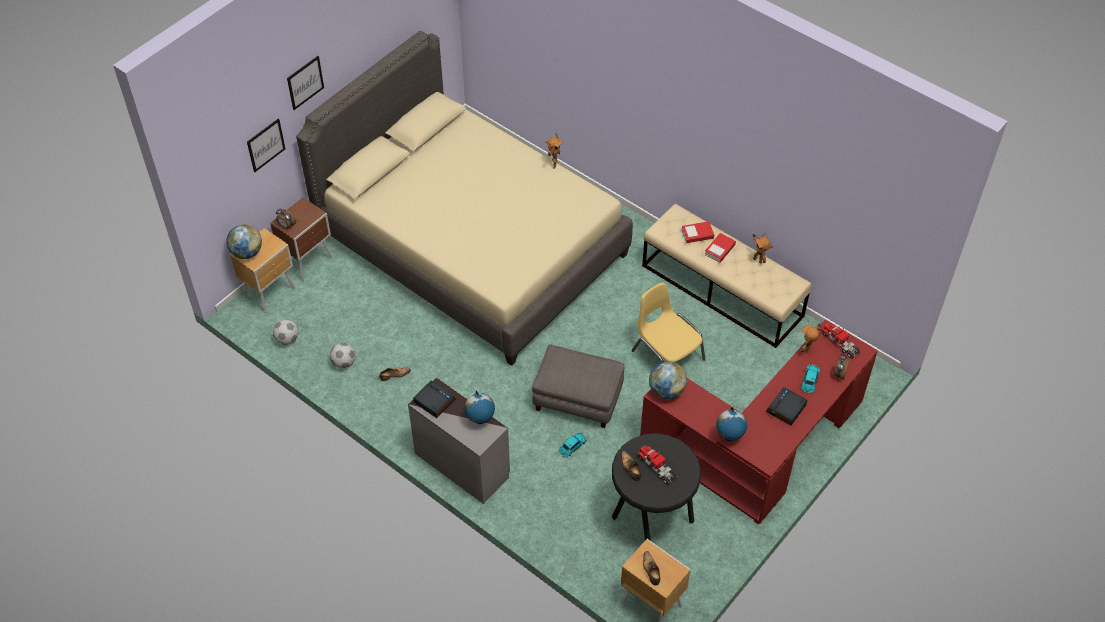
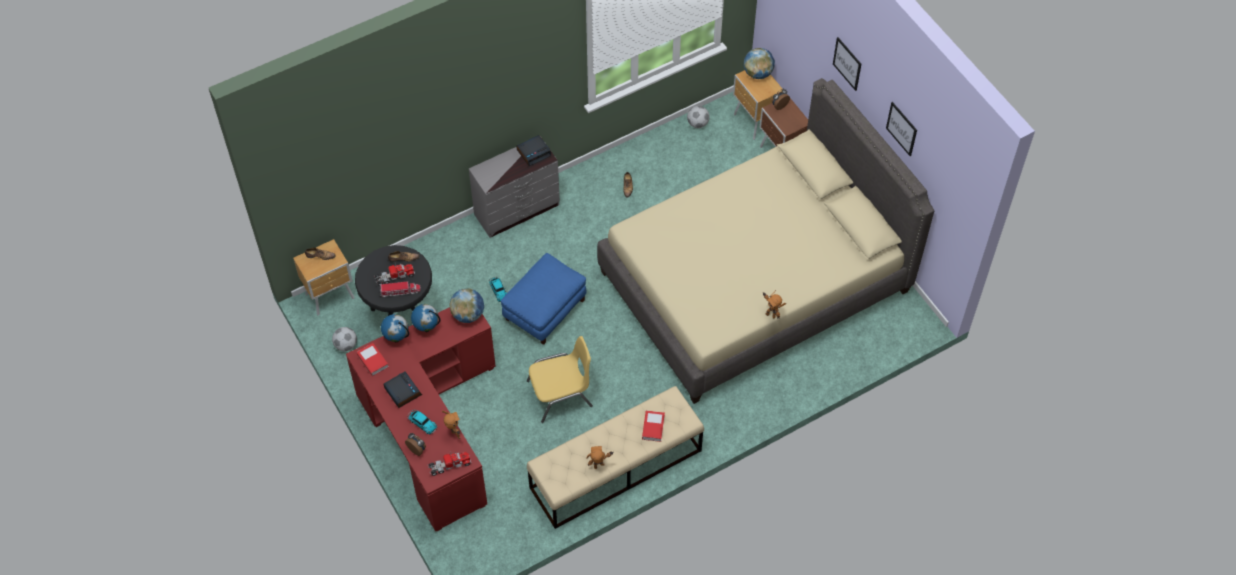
camera: 110 degrees right, 5 degrees up
picture [247,119,285,172] -> picture moved to [886,102,917,156]
football [330,343,356,368] -> football moved to [332,327,357,351]
globe [464,391,495,424] -> globe moved to [411,304,440,332]
grey ottoman [532,344,624,428] -> blue ottoman [501,253,586,345]
book [705,233,736,263] -> book moved to [357,343,388,376]
none -> toy truck [380,281,421,297]

